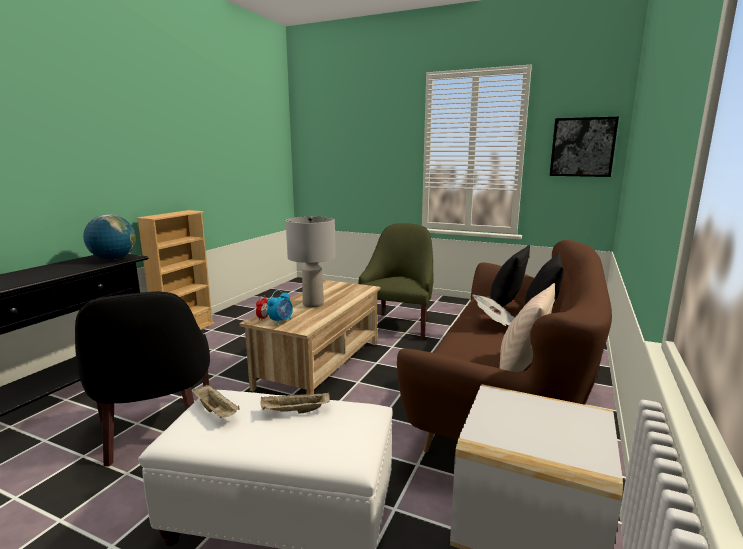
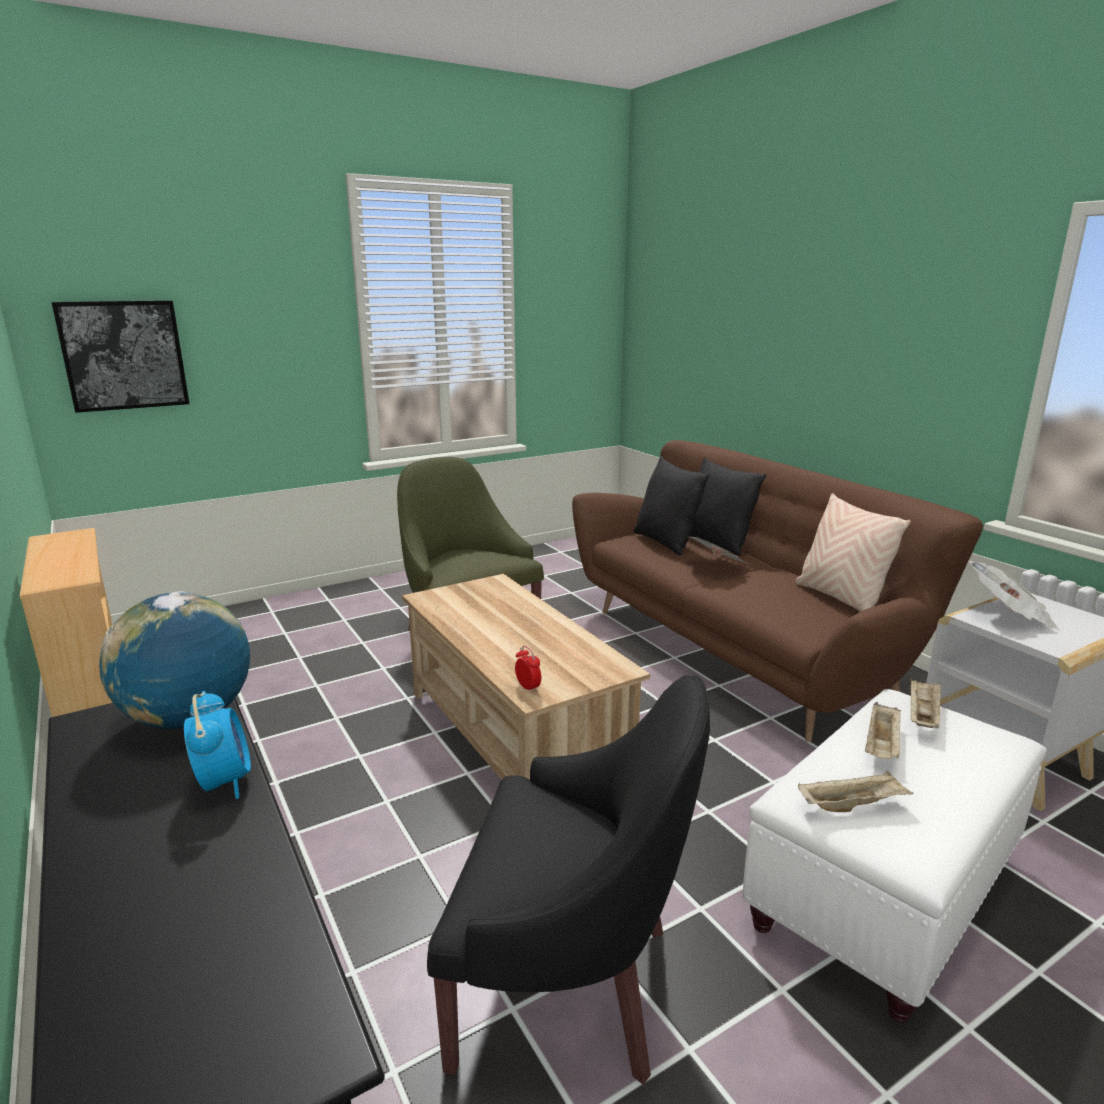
camera: 55 degrees left, 5 degrees up
alarm clock [267,290,293,325] -> alarm clock moved to [184,691,251,799]
grey table lamp [286,216,336,308] -> none
picture [550,117,619,177] -> picture moved to [52,300,189,413]
none -> beige tray [911,678,941,728]
none -> newspaper [968,560,1061,631]

